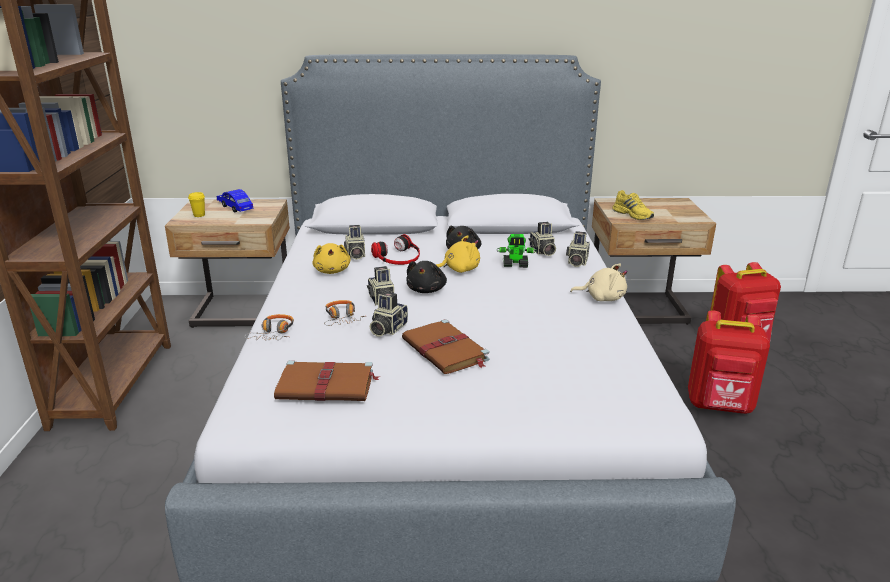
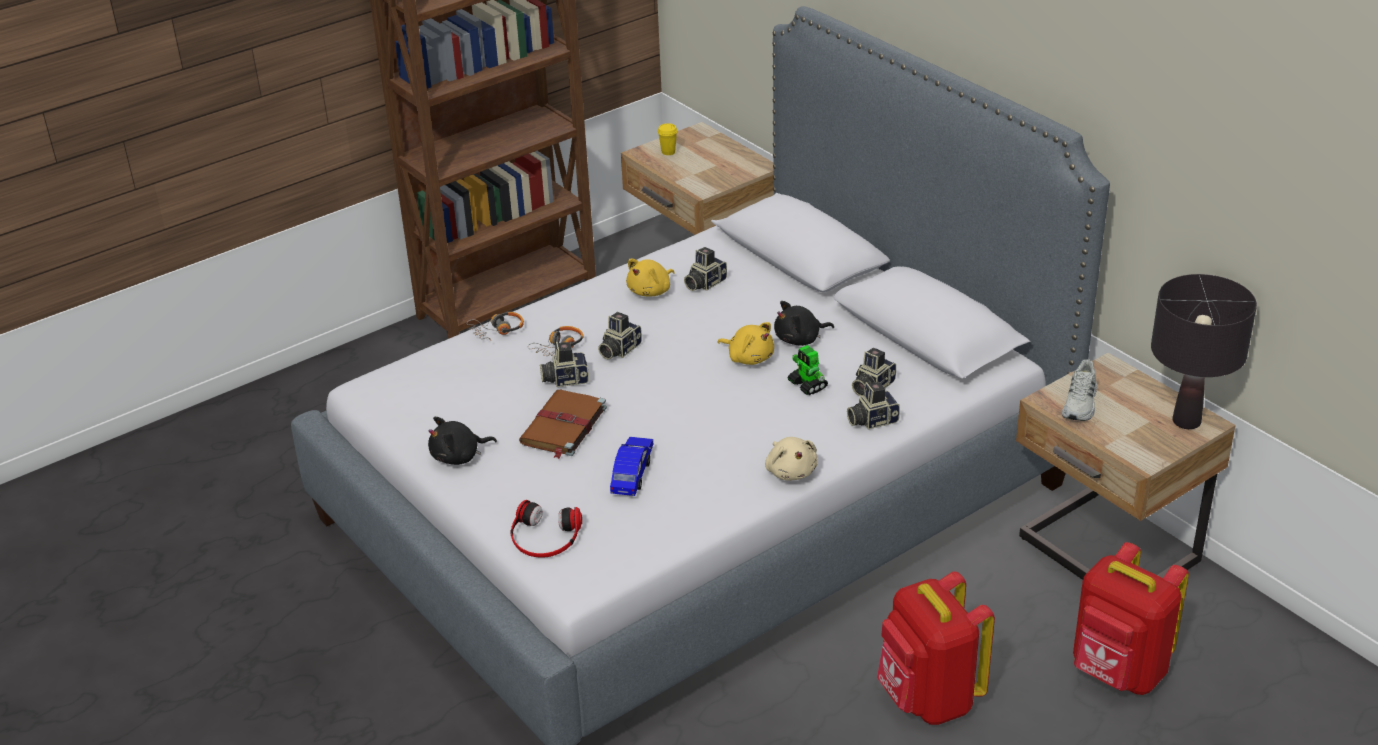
camera: 55 degrees right, 10 degrees up
blue toy car [217,189,253,212] -> blue toy car moved to [610,437,653,496]
brown book [274,360,379,401] -> none
headphones [371,234,420,265] -> headphones moved to [510,500,582,558]
black plush toy [406,261,447,293] -> black plush toy moved to [428,417,497,465]
yellow shoe [612,190,654,220] -> white shoe [1062,359,1097,421]
none -> black table lamp [1151,274,1257,429]

